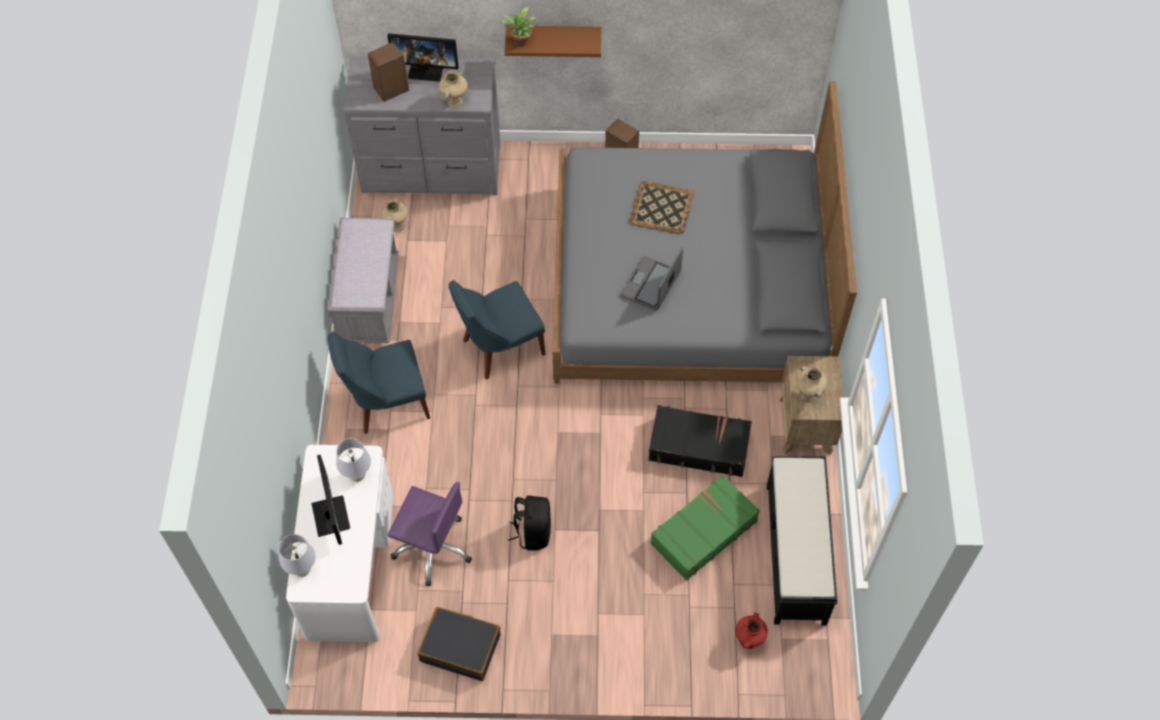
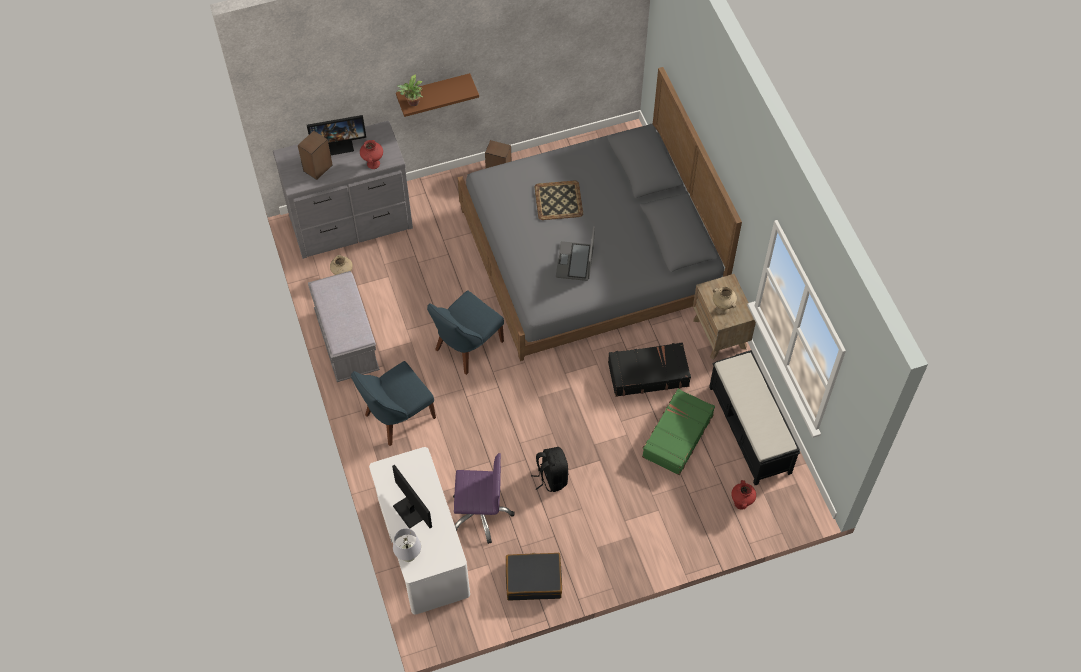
camera: 20 degrees left, 0 degrees up
white table lamp [336,438,371,482] -> none
beige vase [439,71,468,108] -> red vase [360,140,383,169]

